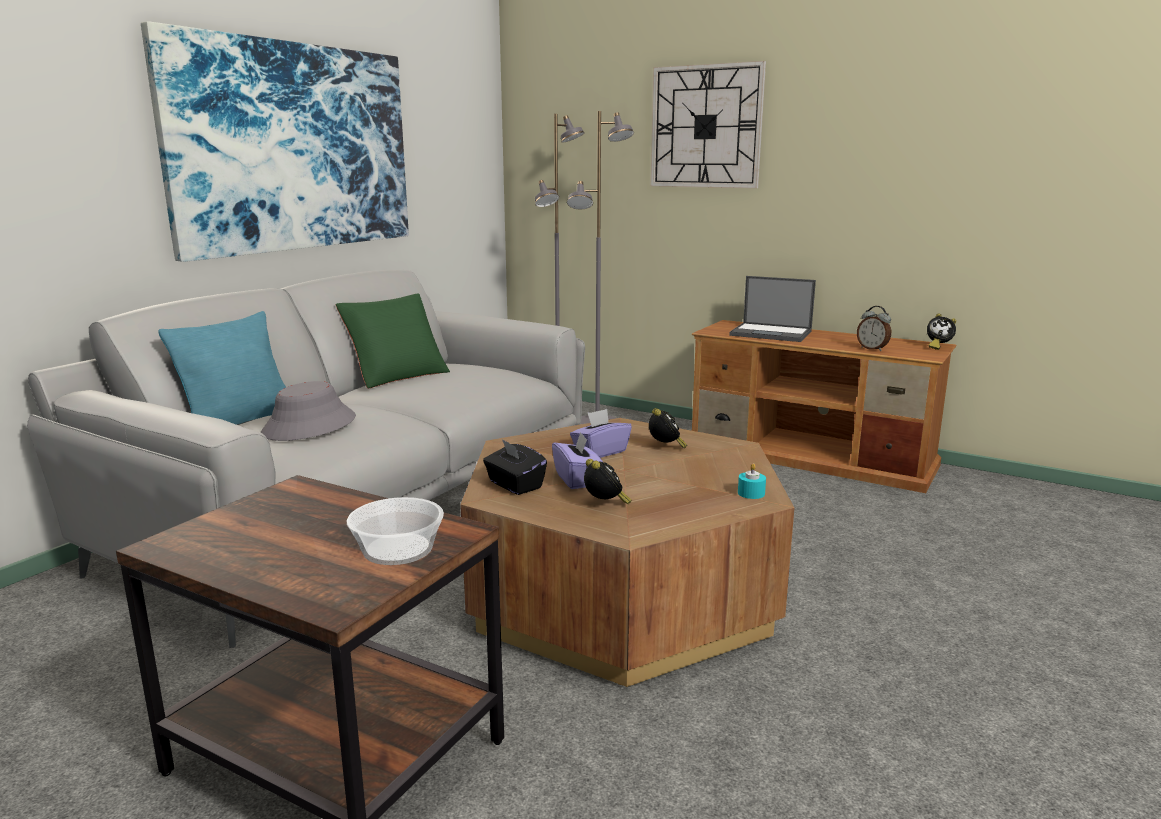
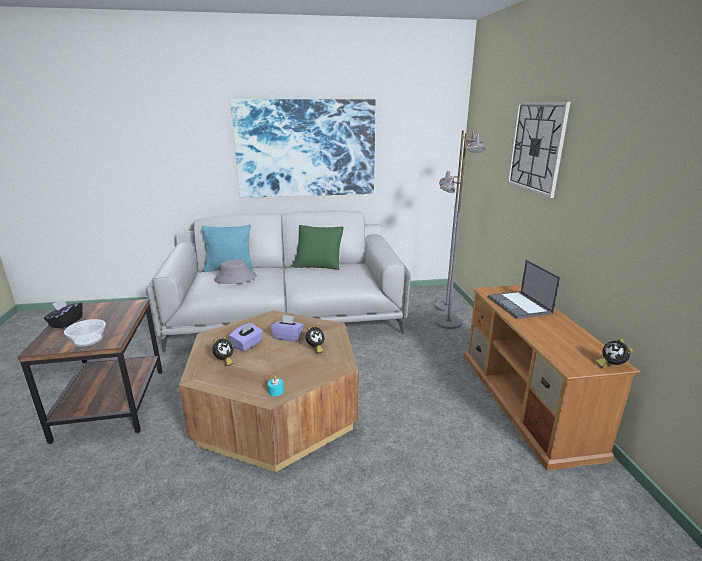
camera: 50 degrees right, 5 degrees up
black tissue box [483,439,547,495] -> black tissue box moved to [44,298,83,329]
alarm clock [857,306,891,351] -> none

